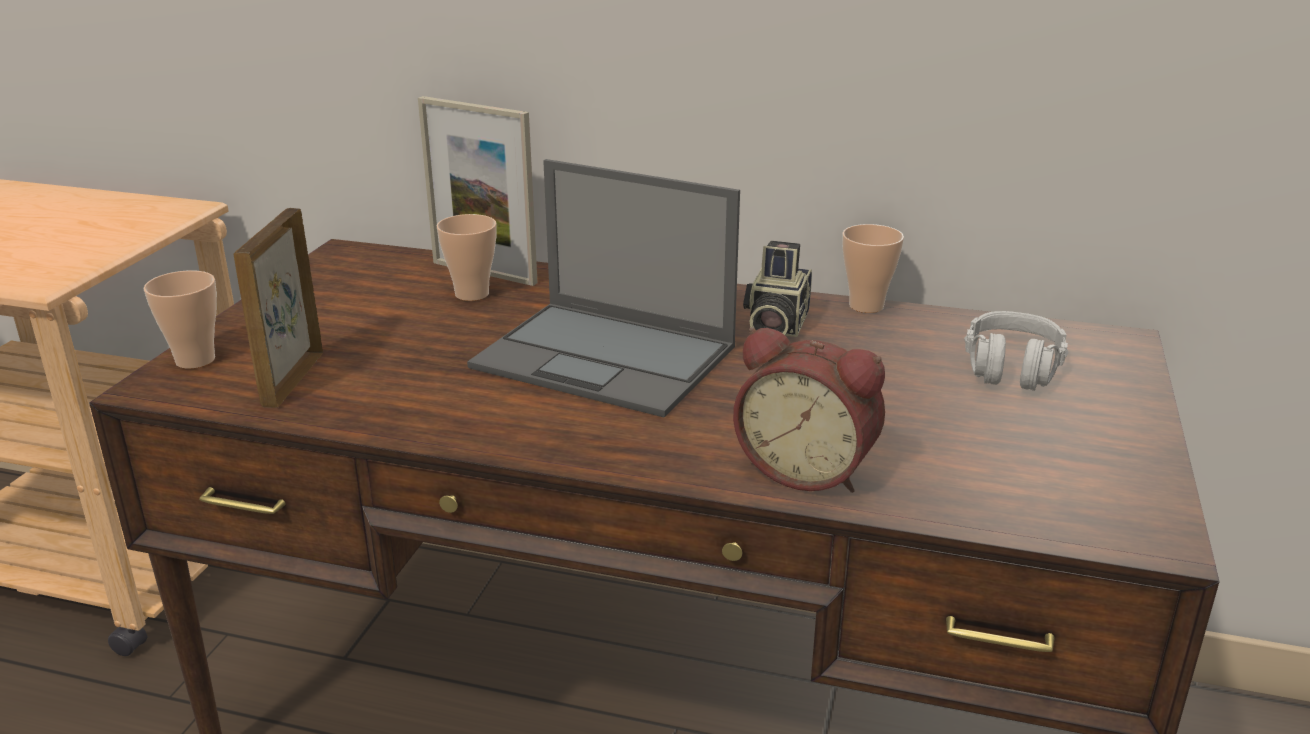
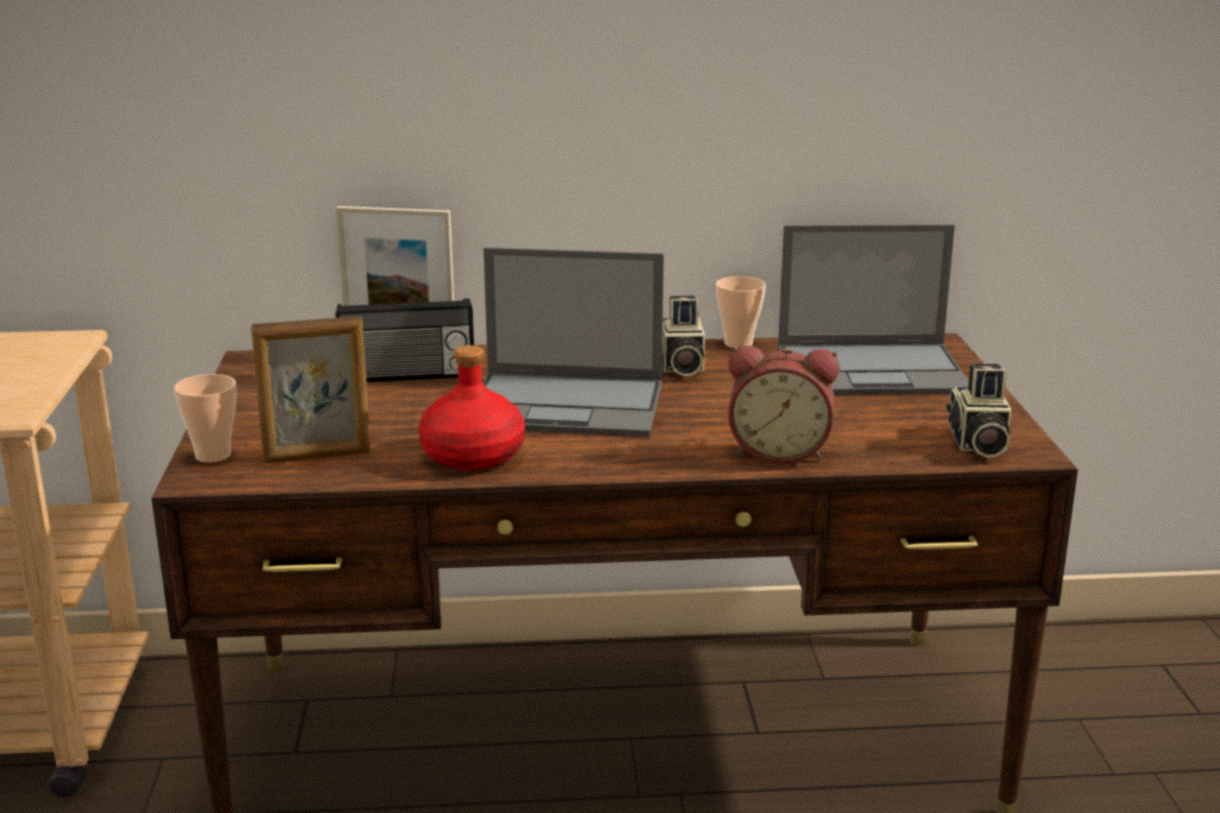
camera: 20 degrees left, 5 degrees down
picture frame [233,208,323,408] -> picture frame turned 90 degrees counterclockwise [251,316,371,463]
cup [437,214,497,301] -> radio [335,298,474,382]
grey headphones [964,311,1068,391] -> laptop [778,224,969,395]
none -> red bottle [419,345,525,470]
none -> camera [946,364,1011,458]

